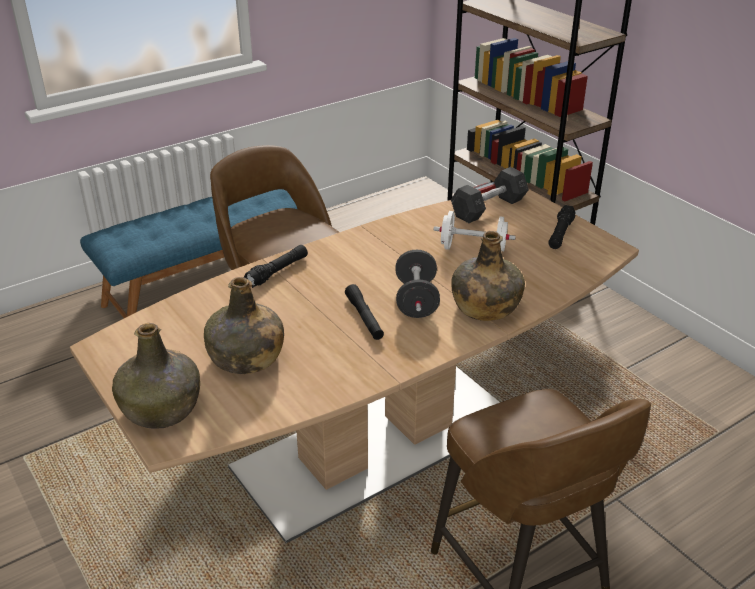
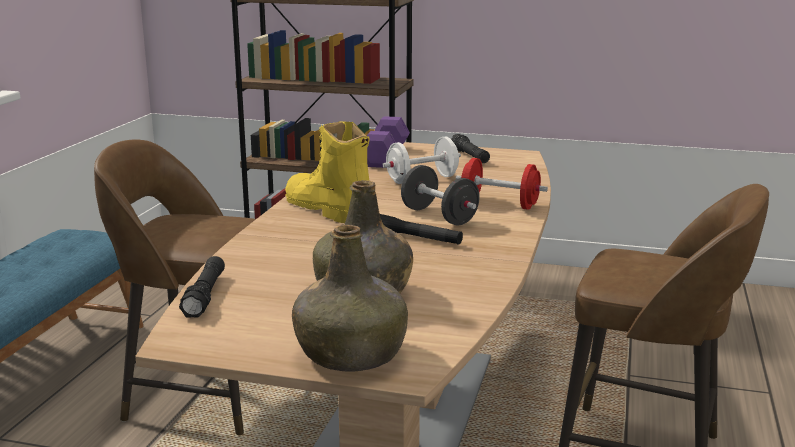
camera: 40 degrees left, 15 degrees down
black flashlight [244,245,308,288] -> black flashlight moved to [179,256,225,318]
grey dumbbell [451,167,529,223] -> purple dumbbell [367,116,410,168]
green bottle [451,231,525,321] -> red dumbbell [456,158,548,210]
none -> yellow boot [285,122,370,223]

